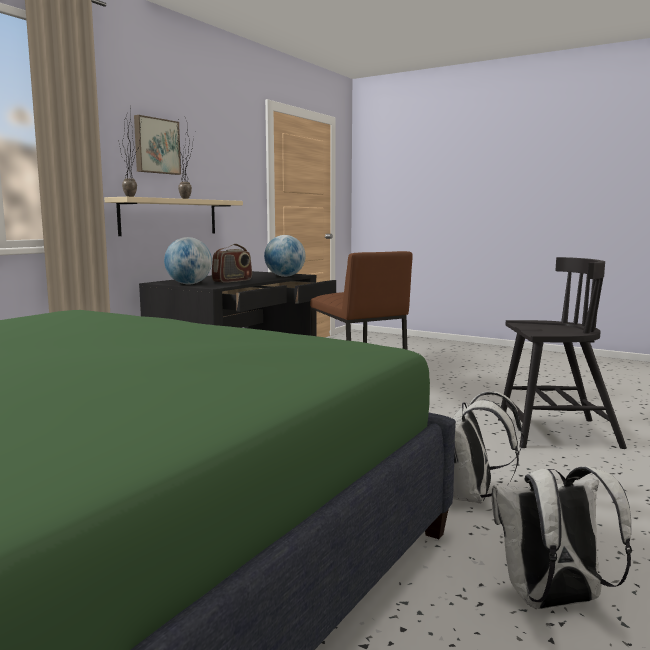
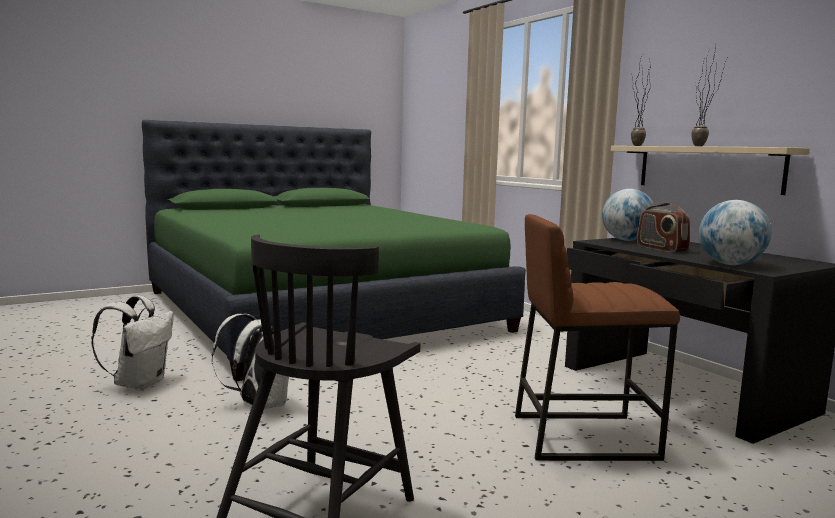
camera: 115 degrees right, 0 degrees up
picture [134,115,181,175] -> none

